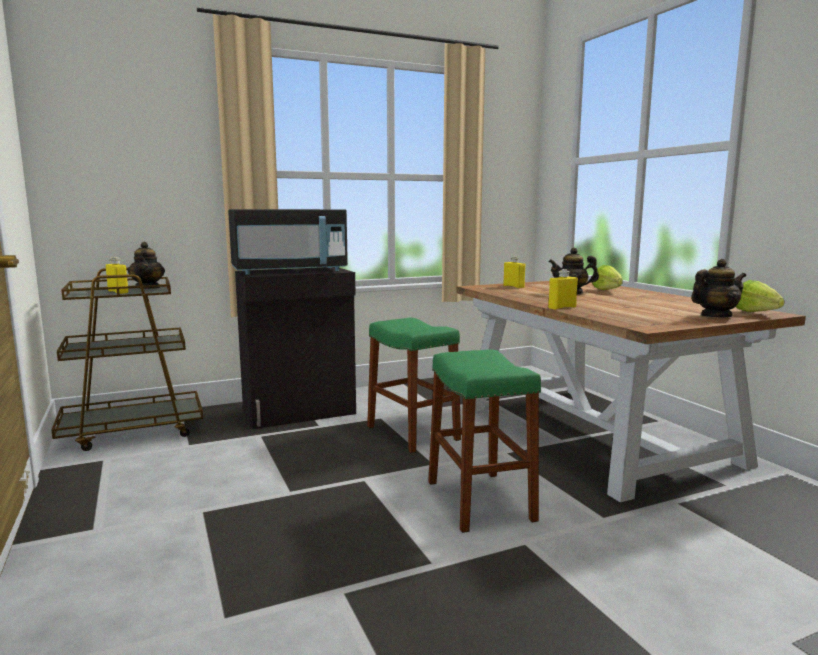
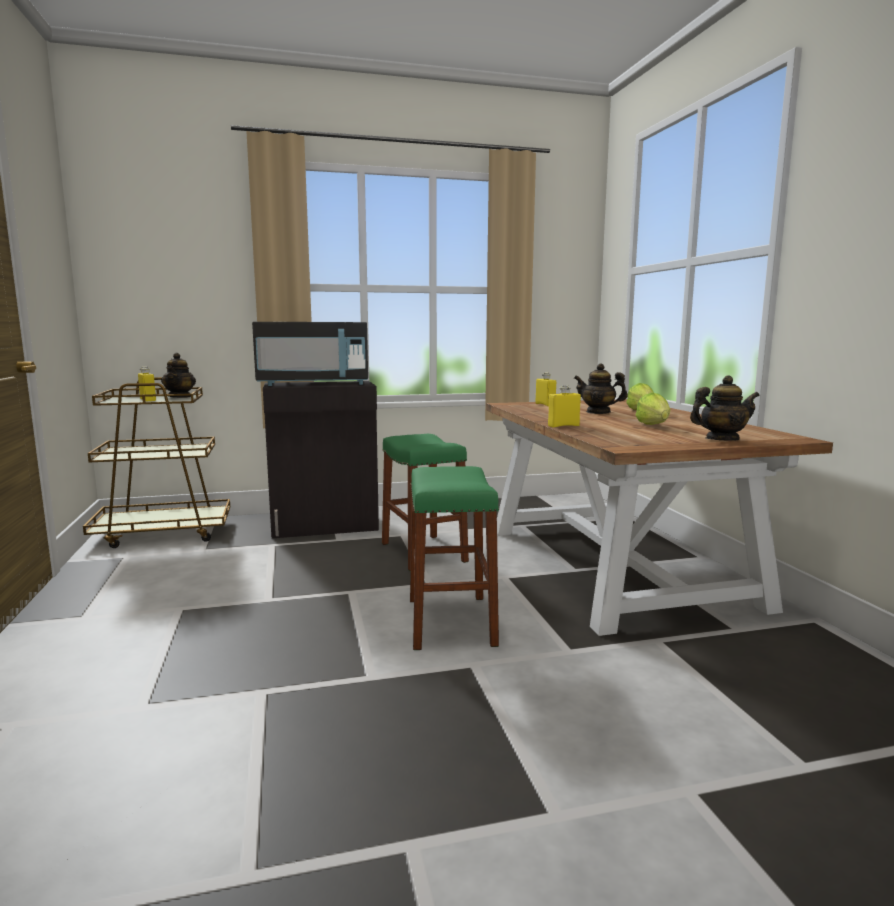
camera: 10 degrees right, 0 degrees up
lettuce [736,280,785,312] -> lettuce moved to [636,392,671,425]

